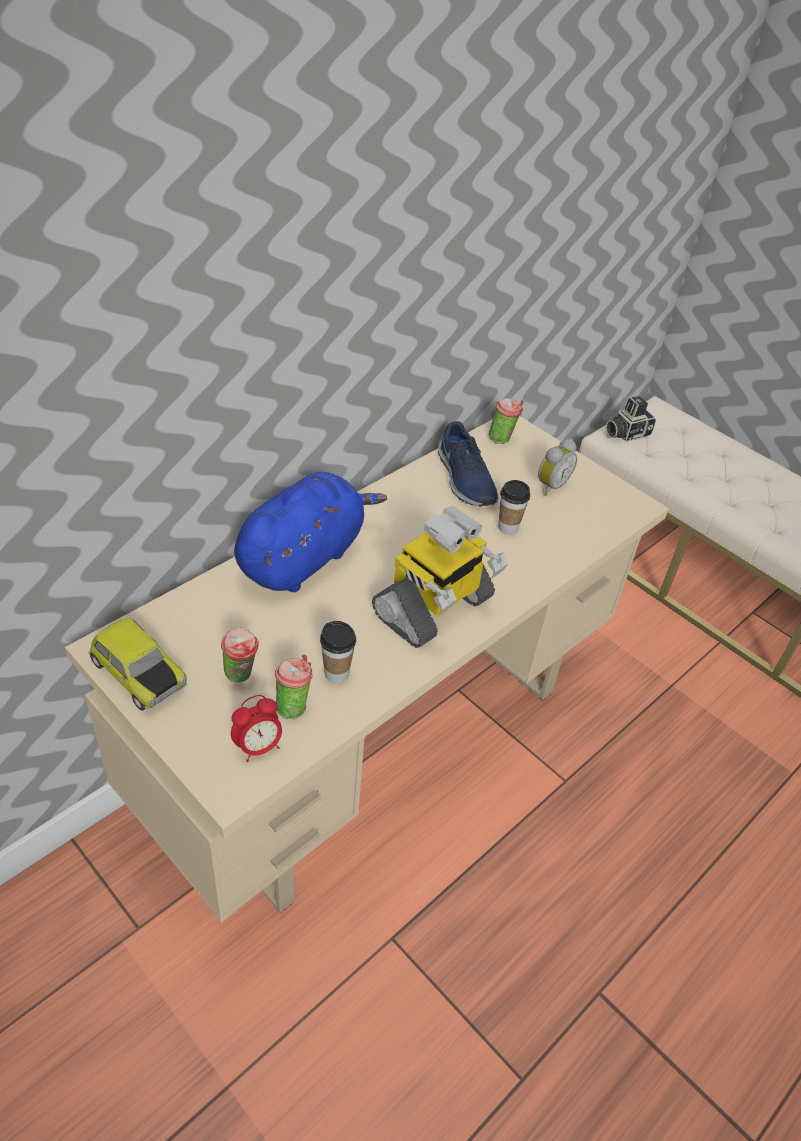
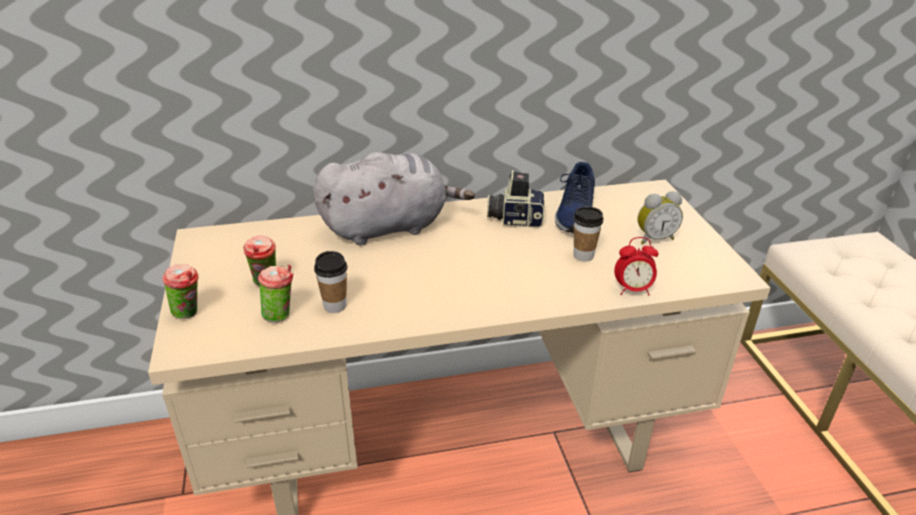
camera: 35 degrees right, 10 degrees down
toy car [88,618,187,710] -> none
alarm clock [231,695,282,762] -> alarm clock moved to [614,237,658,295]
blue plush toy [234,472,387,592] -> grey plush toy [313,152,475,245]
toy robot [372,506,508,648] -> none
cup [489,398,524,444] -> cup moved to [162,264,198,319]
camera [606,396,656,442] -> camera moved to [487,170,544,228]

